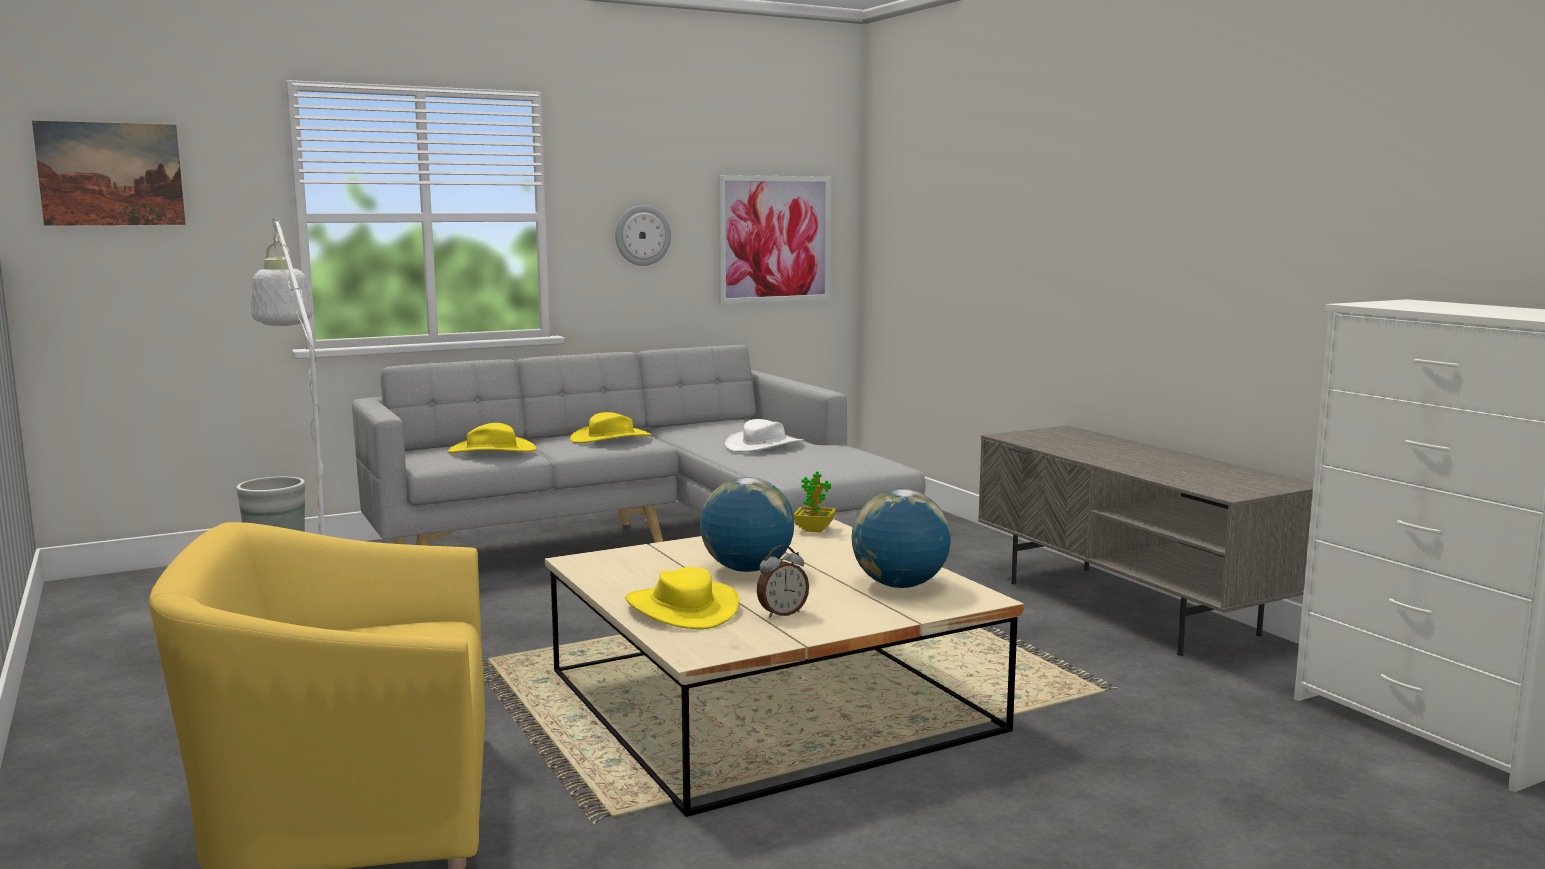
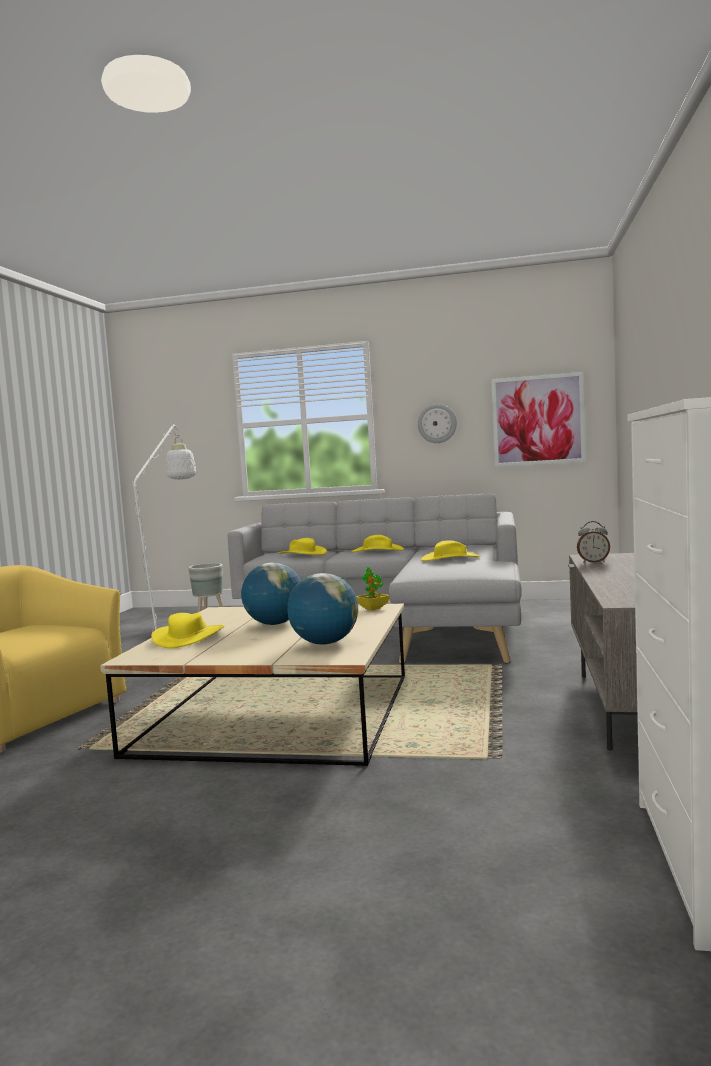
camera: 40 degrees right, 5 degrees down
picture [32,121,186,226] -> none
white hat [725,419,804,452] -> yellow hat [421,540,480,561]
alarm clock [757,545,809,618] -> alarm clock moved to [577,521,610,563]

